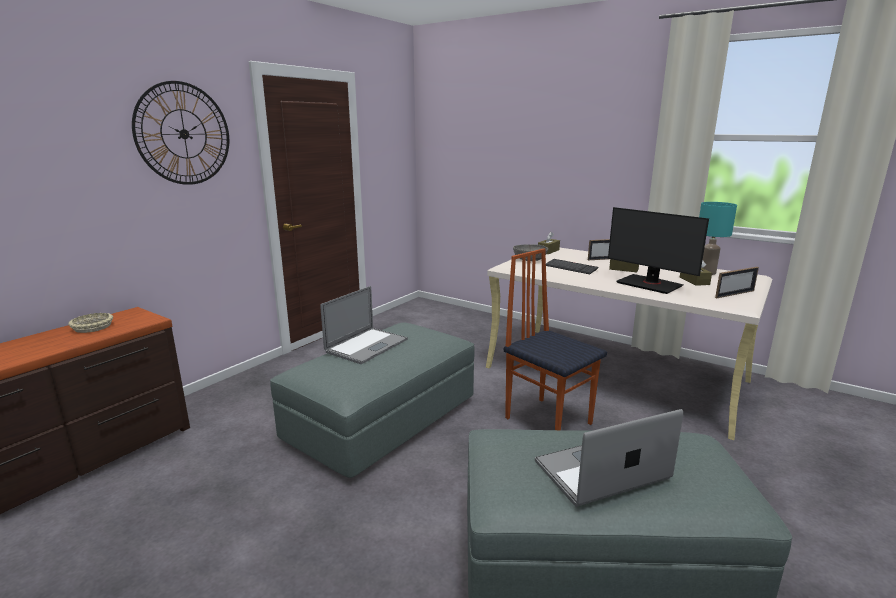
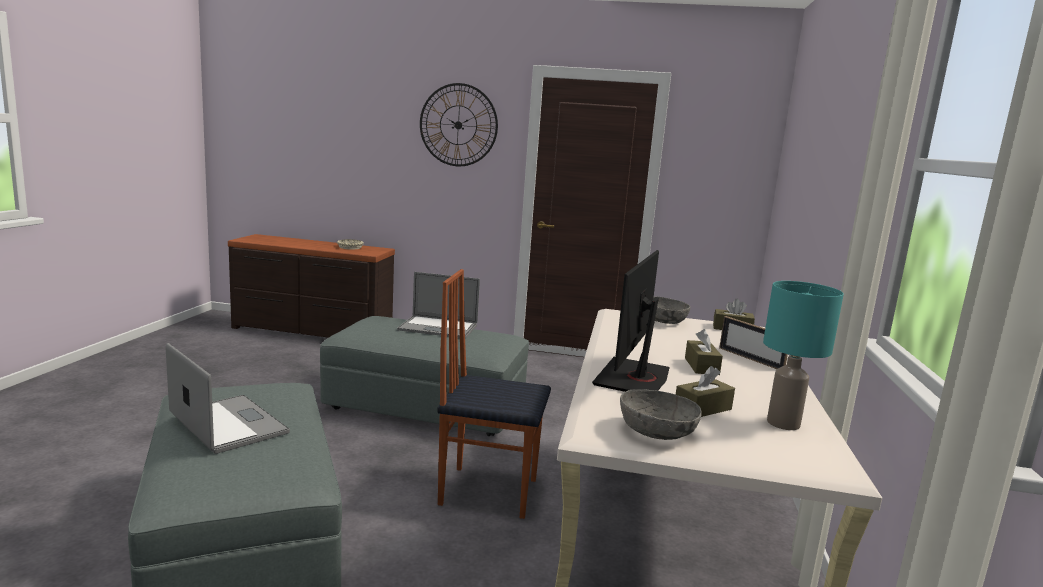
camera: 65 degrees right, 5 degrees down
chair [504,248,607,430] -> chair turned 105 degrees counterclockwise [437,269,551,519]
keyboard [546,259,598,274] -> none
picture frame [715,267,759,298] -> grey bowl [620,389,701,440]

